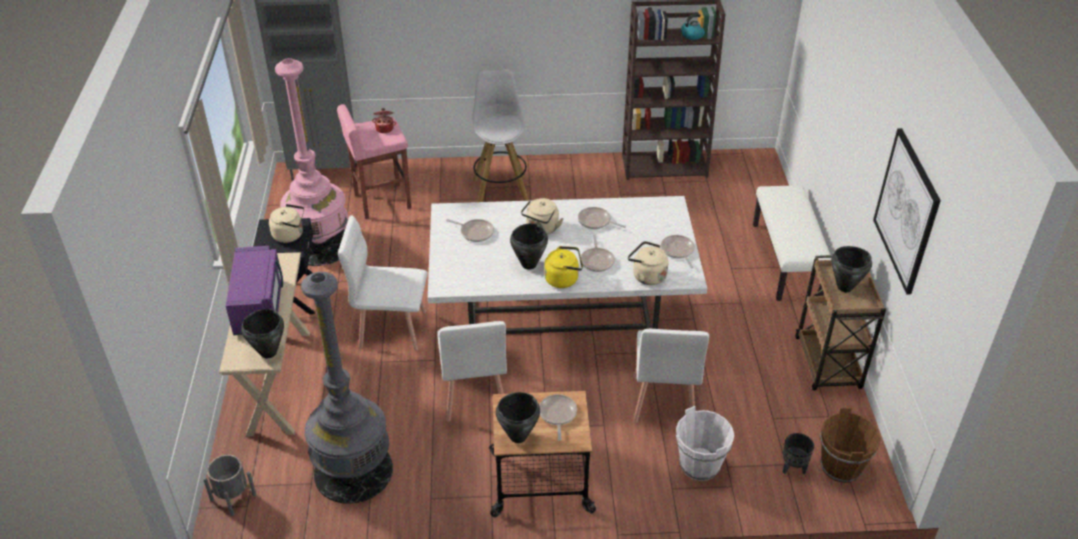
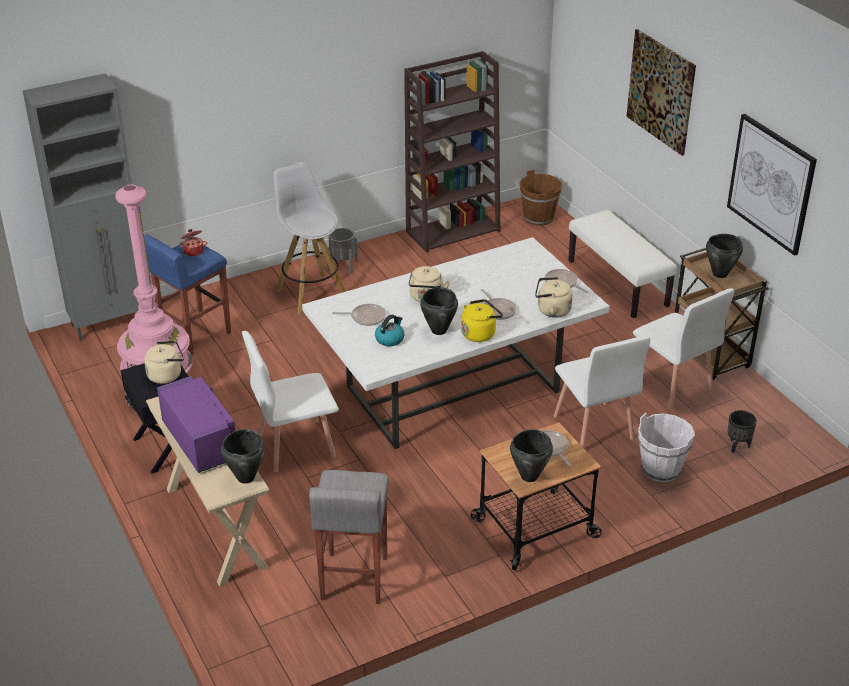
camera: 25 degrees left, 5 degrees down
grey planter [203,455,257,516] -> grey planter moved to [327,228,358,274]
grey floor lamp [301,272,393,504] -> grey stool [309,470,389,604]
pink stool [337,104,411,219] -> blue stool [144,235,231,355]
white chair [437,321,507,421] -> white chair moved to [633,288,735,410]
frying pan [578,207,626,229] -> none
kettle [681,13,705,40] -> kettle moved to [375,315,404,346]
brown bucket [820,407,881,483] -> brown bucket moved to [519,170,562,226]
none -> picture [626,29,696,156]

